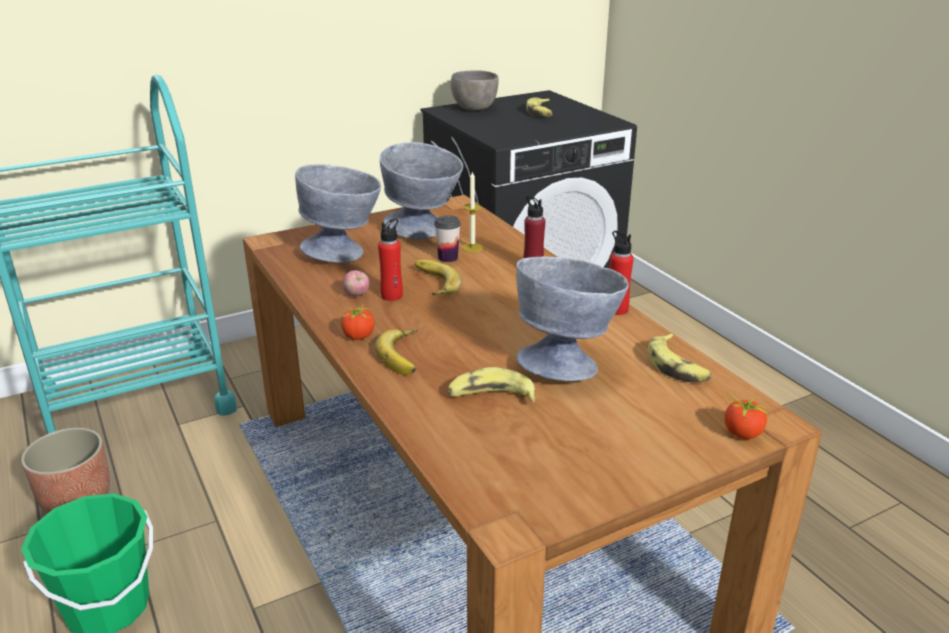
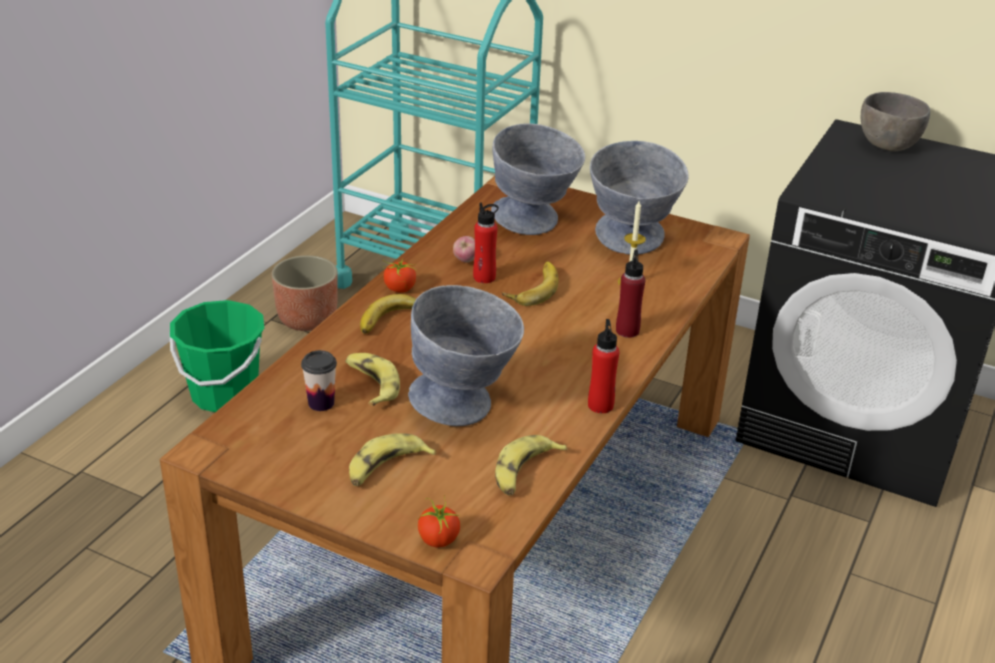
camera: 55 degrees right, 5 degrees up
cup [434,215,461,262] -> cup moved to [301,350,337,411]
banana [526,97,552,117] -> banana moved to [349,433,436,486]

